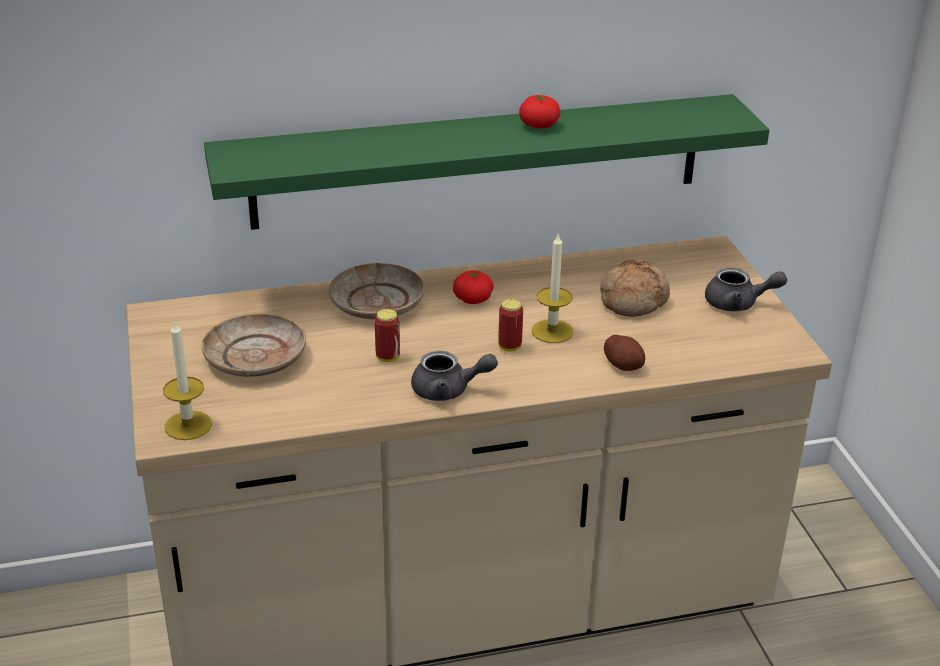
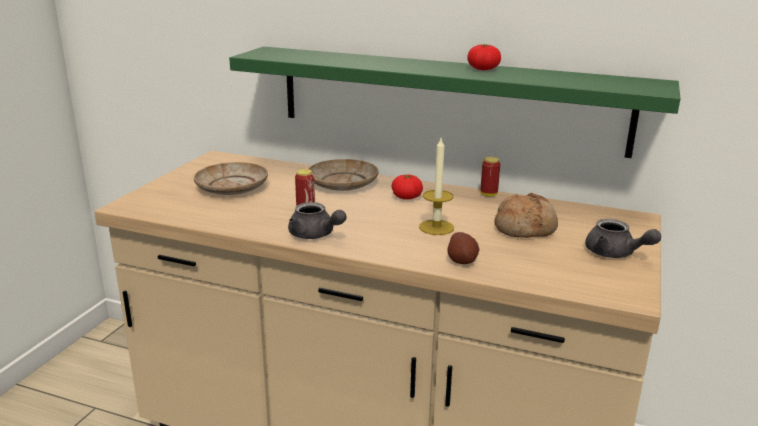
camera: 35 degrees right, 10 degrees down
candle [163,320,212,440] -> none
can [498,299,523,352] -> can moved to [480,157,500,197]

